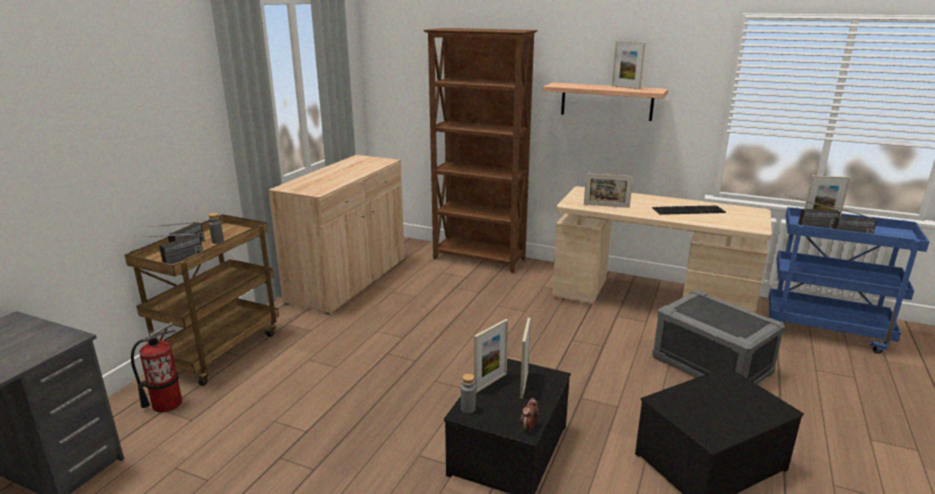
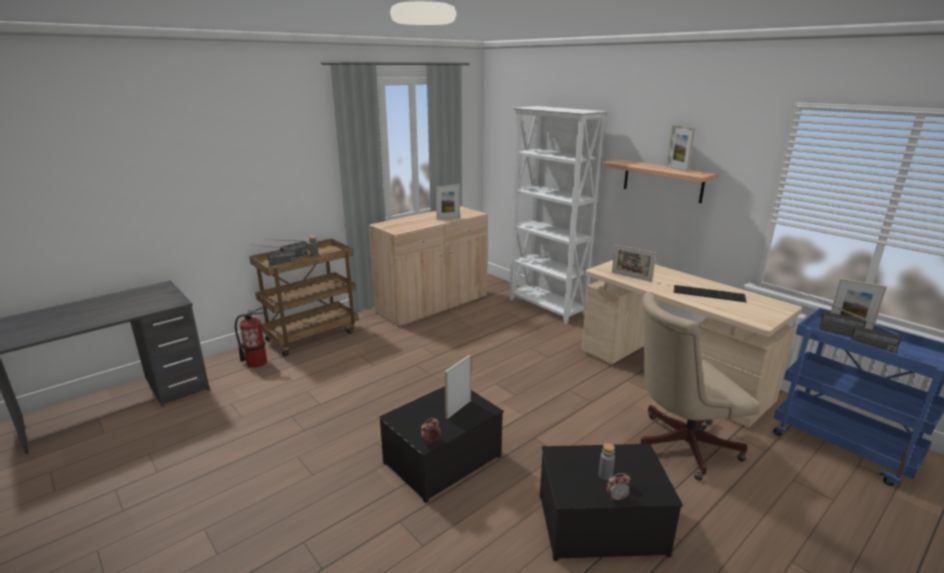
camera: 25 degrees right, 0 degrees up
brown bookcase [423,28,538,273] -> white bookcase [510,106,608,324]
grey bottle [461,374,476,413] -> grey bottle moved to [598,443,615,480]
picture frame [474,319,508,393] -> picture frame moved to [436,184,460,220]
grey storage box [652,290,785,385] -> beige office chair [639,292,760,480]
none -> alarm clock [606,473,631,501]

